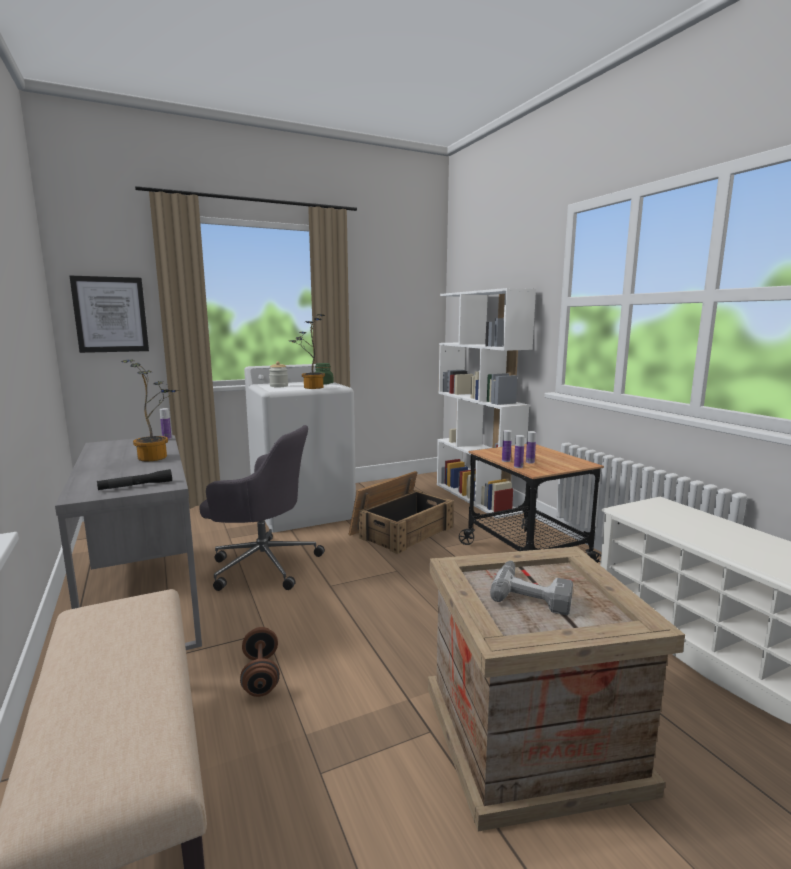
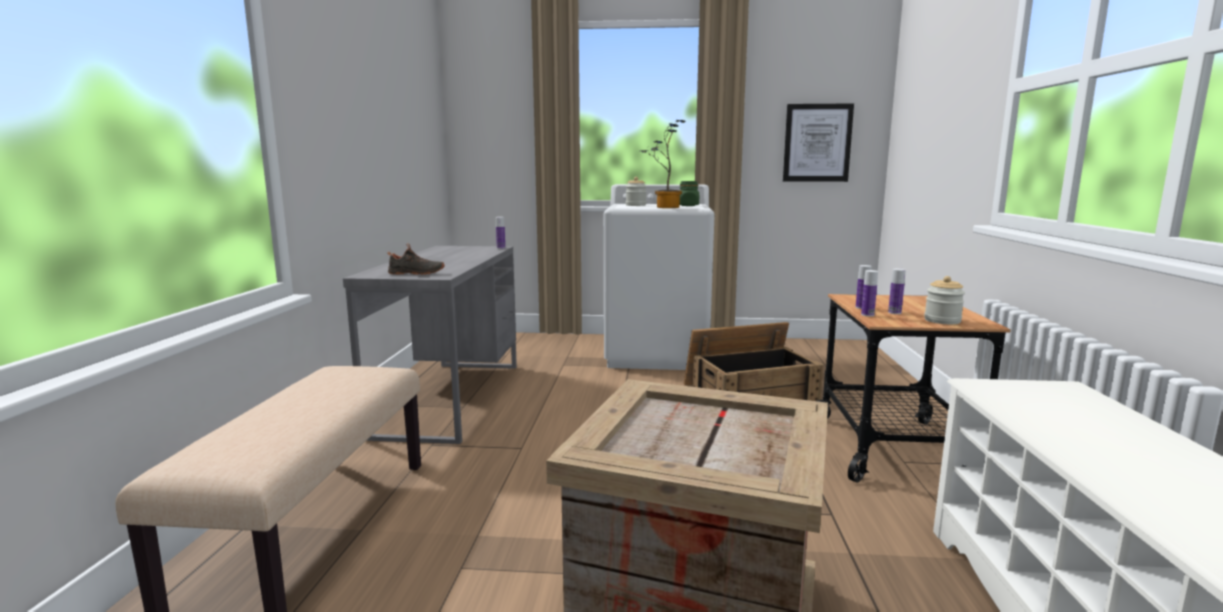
camera: 30 degrees right, 0 degrees up
picture [70,276,149,353] -> picture moved to [783,103,854,182]
black flashlight [97,469,172,490] -> black shoe [387,243,445,275]
potted plant [121,359,180,461] -> none
grey office chair [199,425,325,591] -> none
brown dumbbell [240,627,280,697] -> none
white bookcase [437,288,536,519] -> none
power drill [490,561,573,615] -> none
none -> jar [924,276,965,324]

